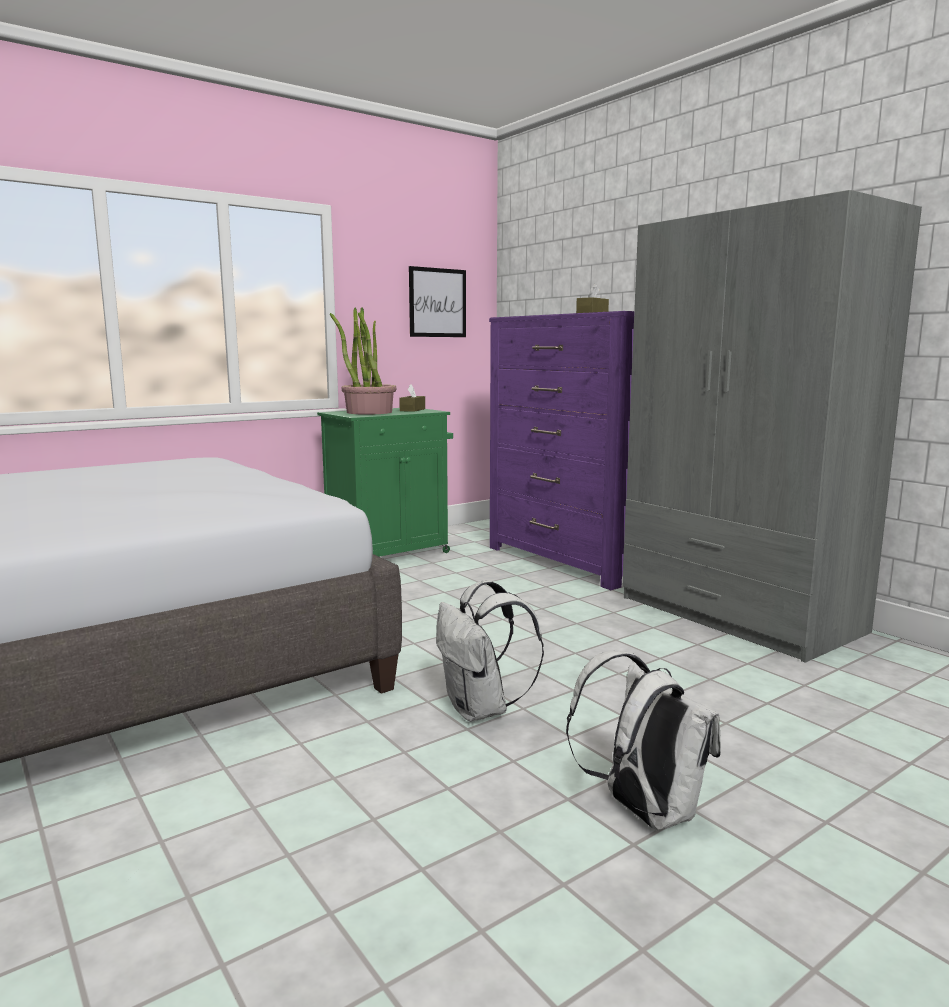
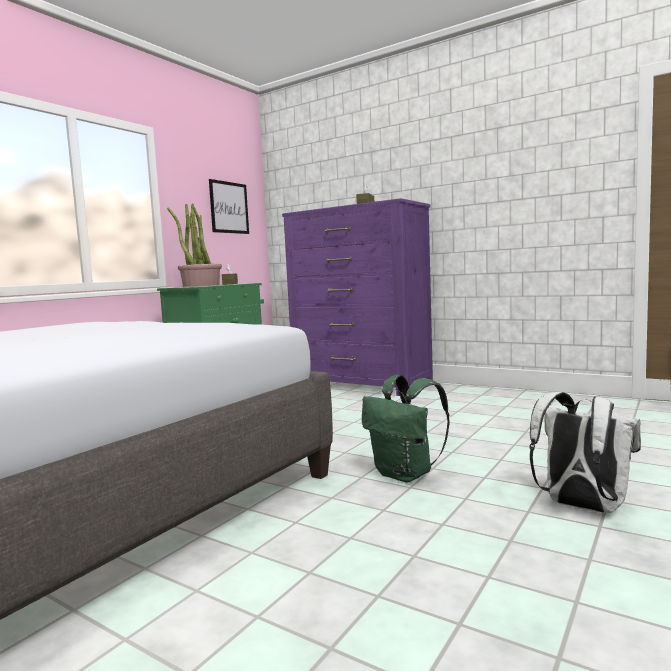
camera: 20 degrees left, 5 degrees down
white backpack [436,580,544,722] -> green backpack [362,375,450,482]
grey wardrobe [622,190,922,663] -> none

